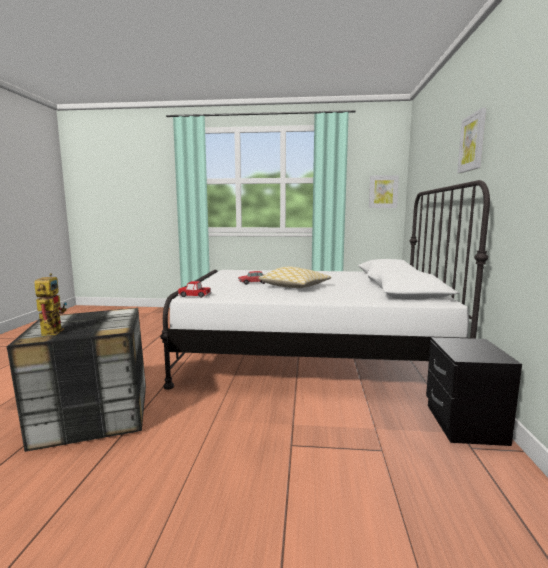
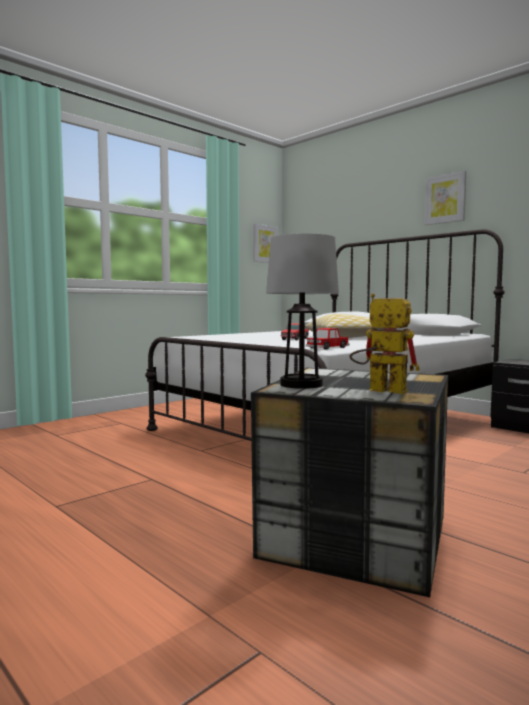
camera: 50 degrees left, 5 degrees down
none -> table lamp [266,233,339,389]

